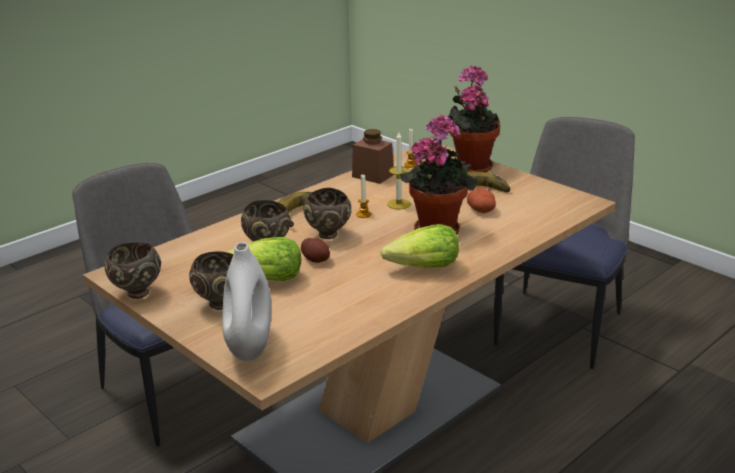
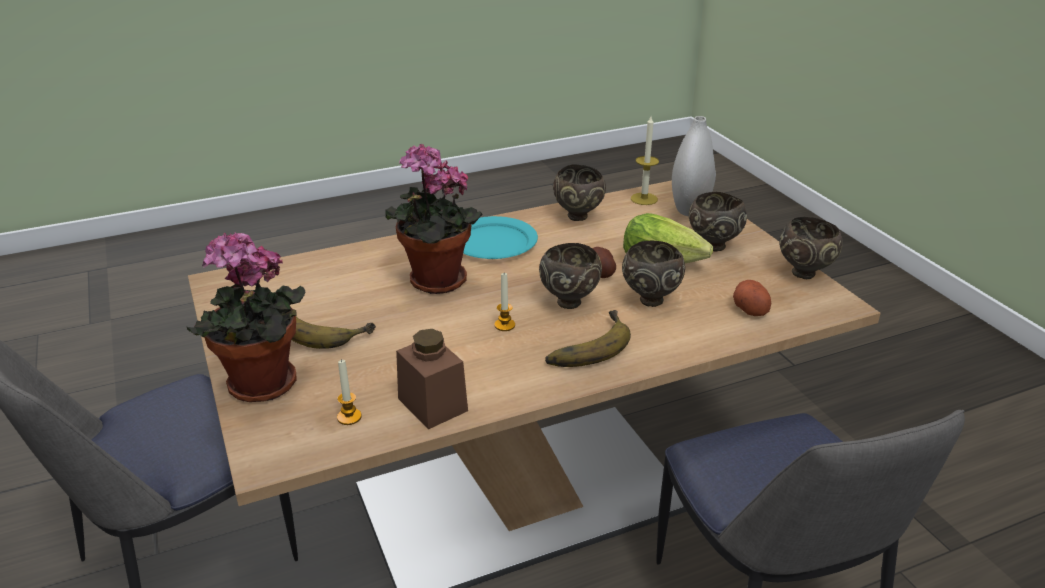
camera: 160 degrees left, 5 degrees up
lettuce [381,224,459,268] -> turquoise plate [463,216,538,259]
candle [387,132,411,209] -> candle moved to [631,116,659,205]
potato [467,188,496,213] -> potato moved to [733,280,771,316]
none -> brown bowl [553,164,606,221]

